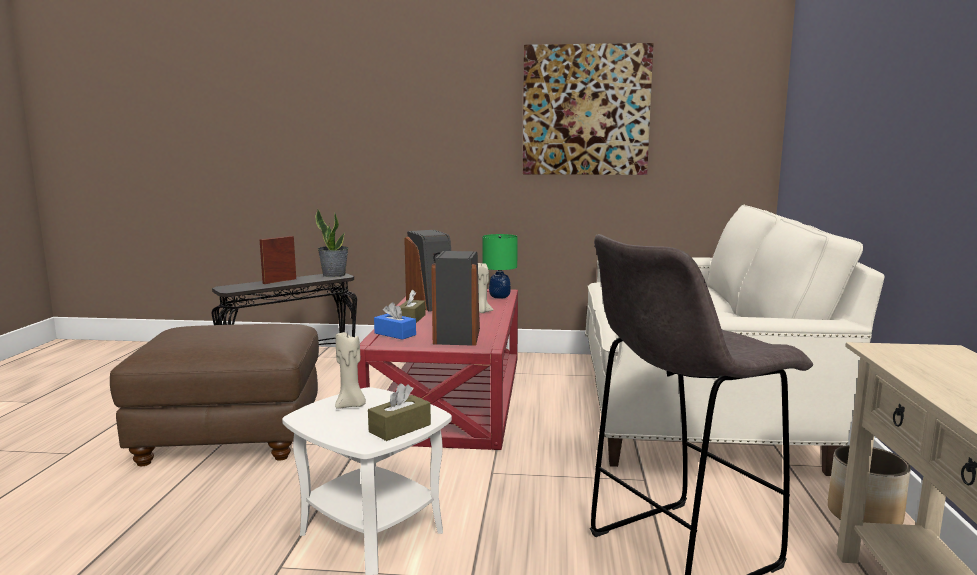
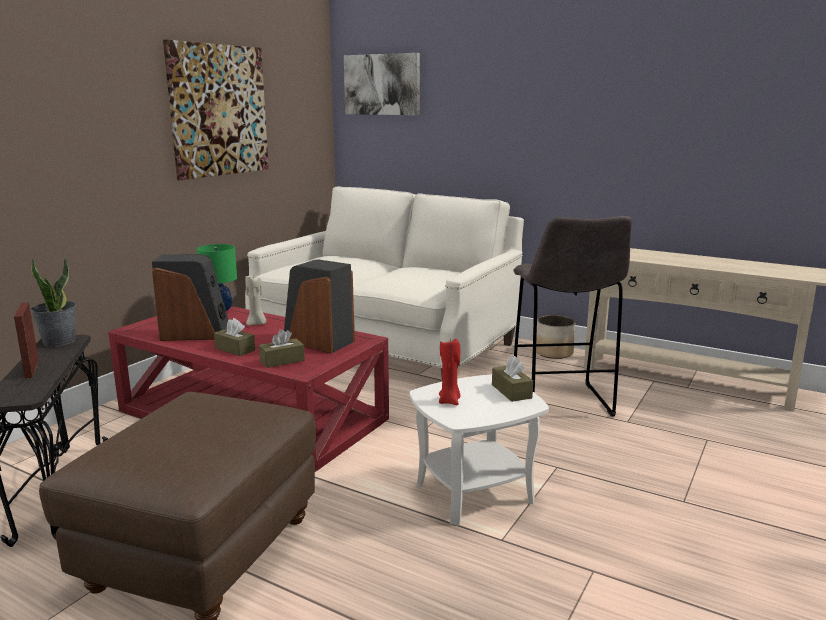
camera: 65 degrees left, 5 degrees up
beige candle [335,331,366,409] -> red candle [439,339,461,405]
blue tissue box [374,302,416,340] -> brown tissue box [259,329,305,368]
none -> picture [344,53,420,115]

